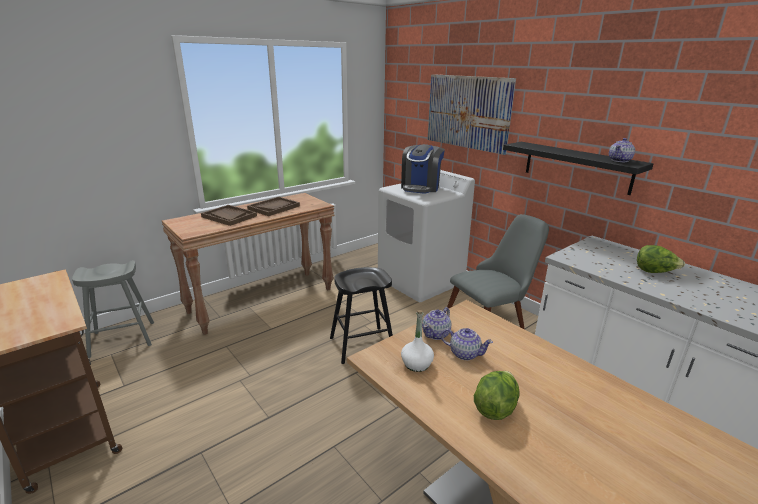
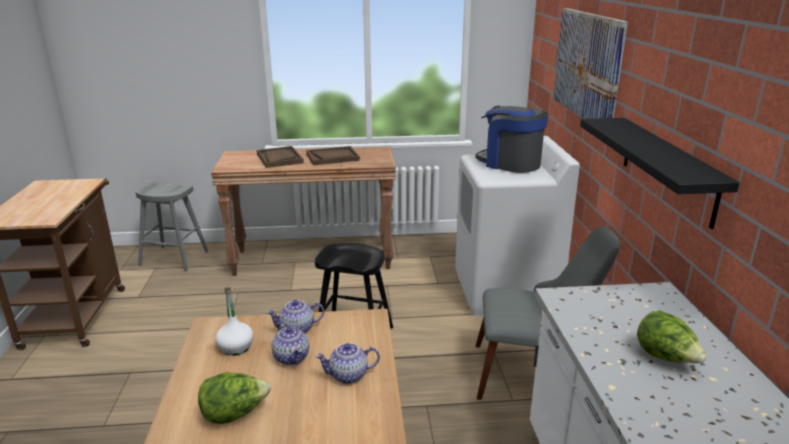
camera: 35 degrees right, 0 degrees up
coffee machine [401,144,445,194] -> coffee machine turned 75 degrees clockwise [475,106,548,173]
teapot [609,138,635,162] -> teapot moved to [315,343,380,384]

